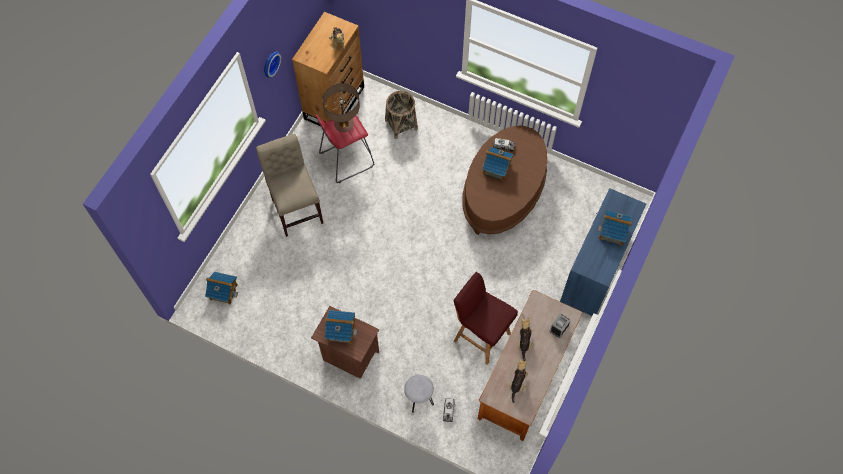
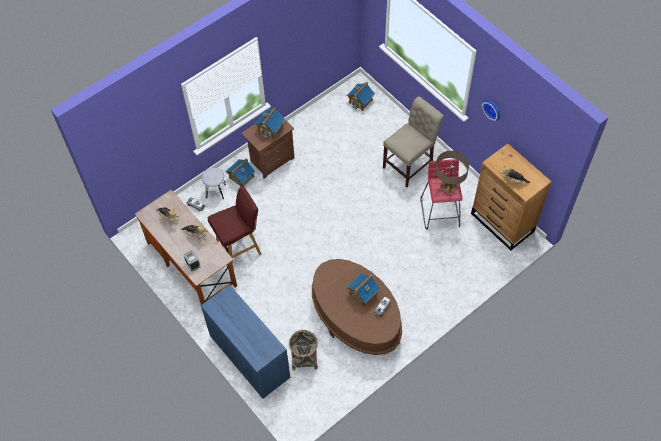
camera: 115 degrees right, 5 degrees down
beige chair [256,134,323,237] -> beige chair turned 45 degrees counterclockwise [383,96,444,188]
basket [385,91,418,139] -> basket moved to [289,330,318,371]
toy house [597,210,632,246] -> toy house moved to [226,159,255,187]

